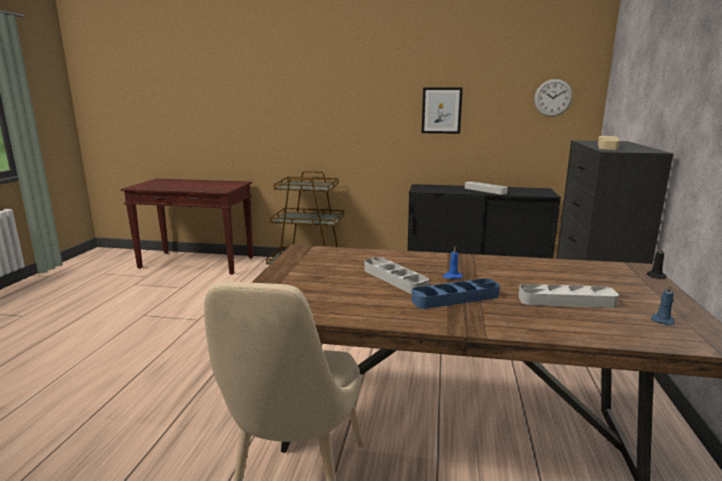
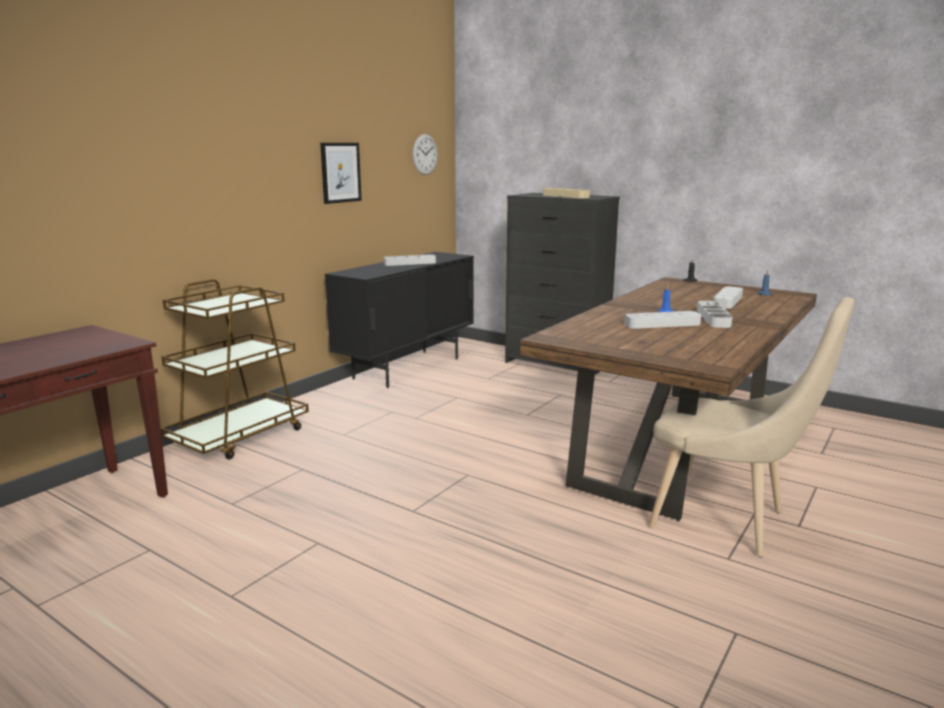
camera: 65 degrees left, 0 degrees up
blue tray [412,278,500,309] -> grey tray [697,301,732,328]

